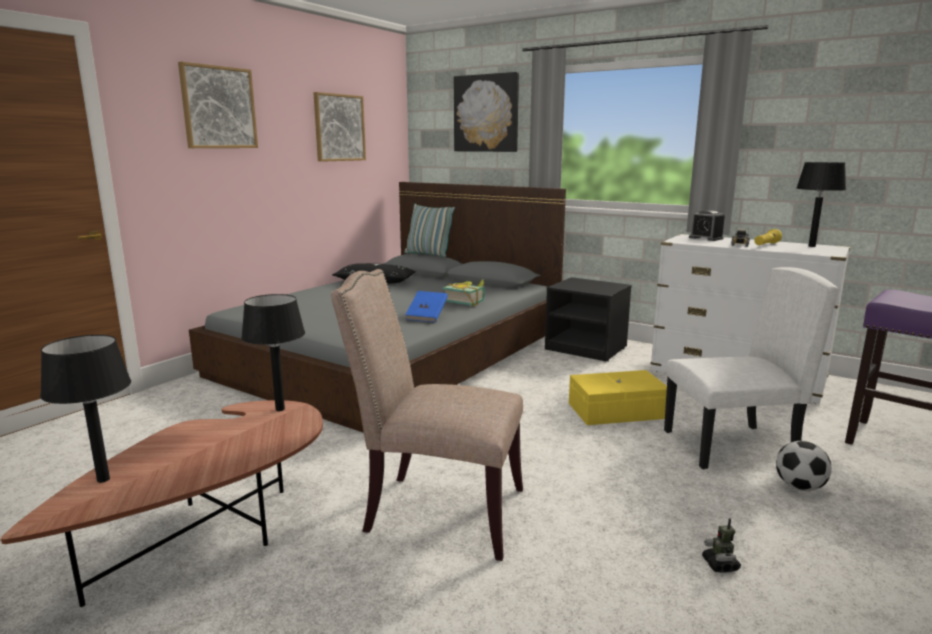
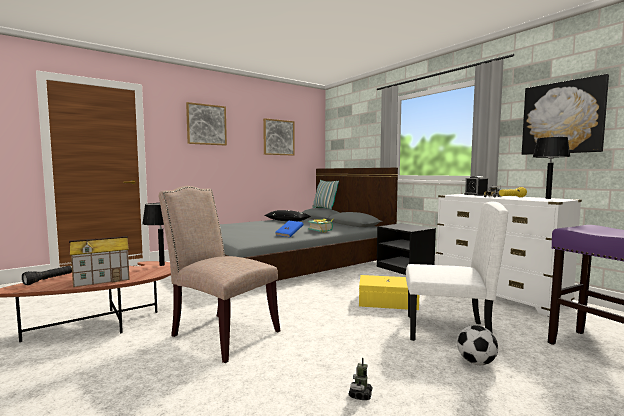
camera: 20 degrees right, 10 degrees down
black table lamp [40,335,131,483] -> black flashlight [22,266,72,285]
picture [454,72,519,152] -> picture moved to [522,74,609,155]
none -> toy house [69,236,130,287]

